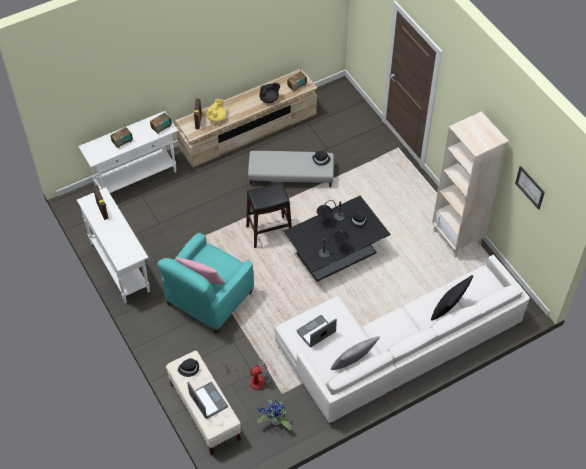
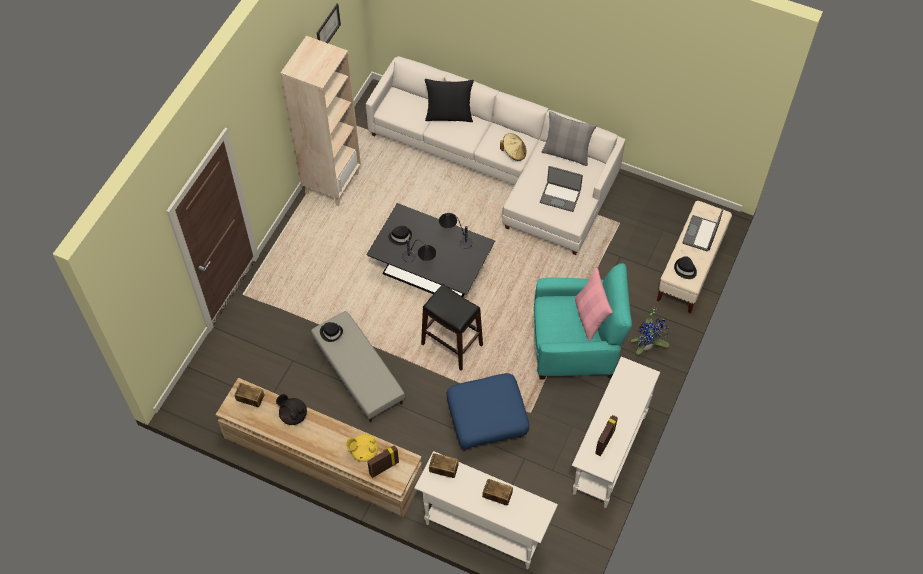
camera: 125 degrees left, 5 degrees up
fan [222,359,268,390] -> none
potted plant [257,399,292,430] -> potted plant moved to [631,306,669,355]
none -> blue ottoman [447,373,529,451]
none -> beige hat [500,133,526,161]

